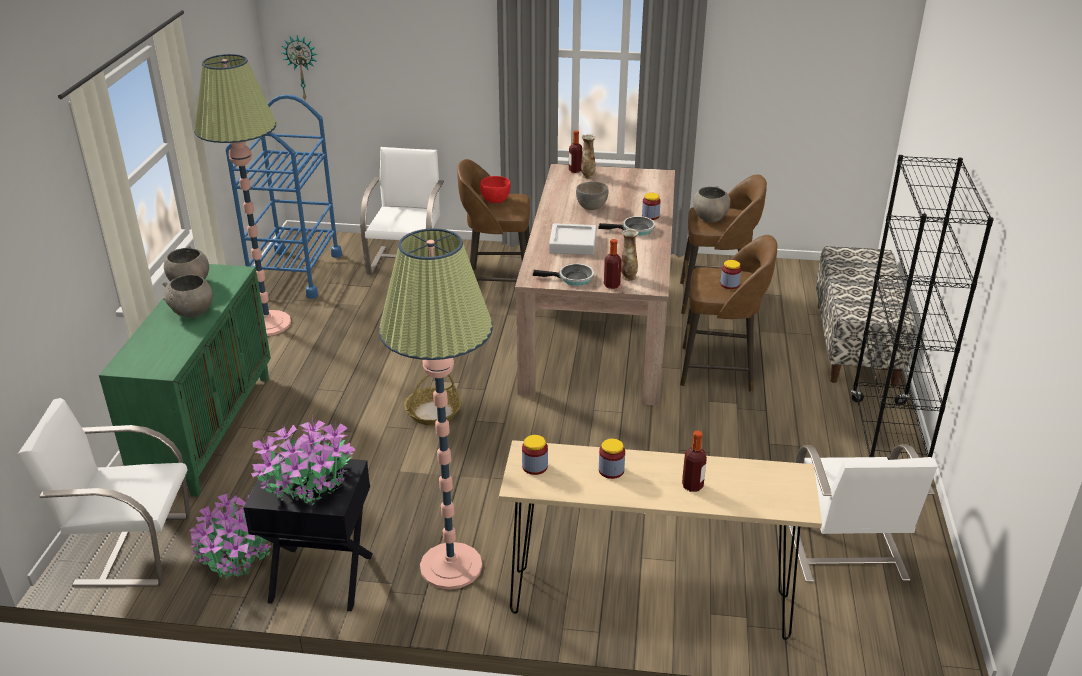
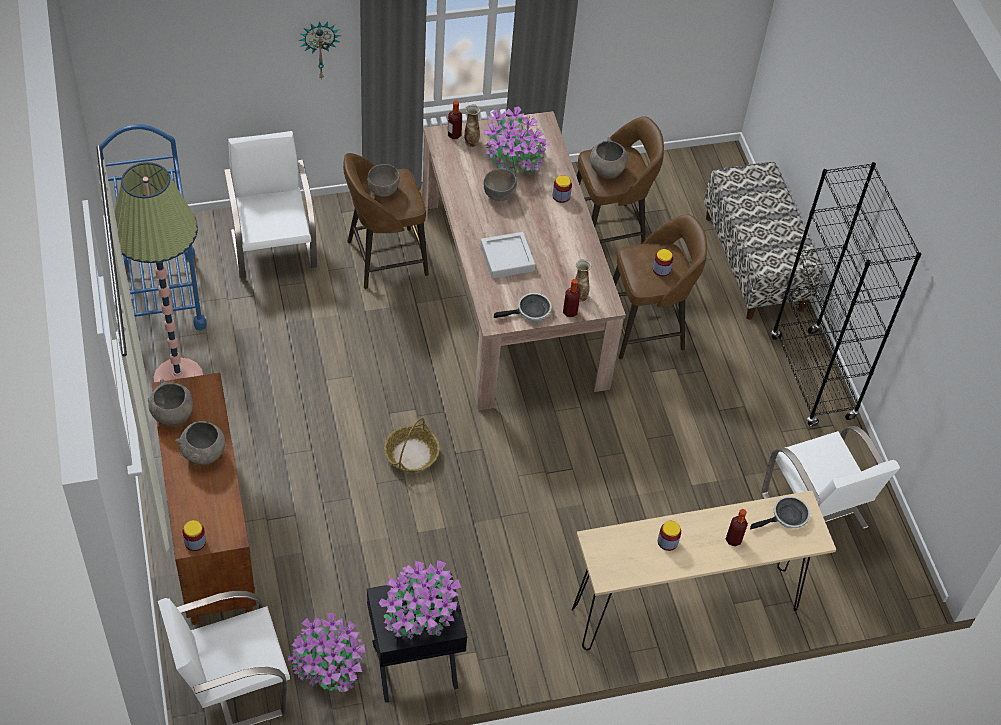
camera: 25 degrees left, 20 degrees up
green cabinet [99,264,271,497] -> brown cabinet [151,373,257,625]
wall clock [282,35,318,99] -> wall clock moved to [298,21,341,80]
floor lamp [379,228,493,590] -> none
red bowl [480,176,511,203] -> grey bowl [367,164,400,196]
jar [522,435,548,475] -> jar moved to [183,520,206,551]
frying pan [598,216,655,236] -> frying pan moved to [750,496,810,530]
none -> potted plant [484,106,550,174]

